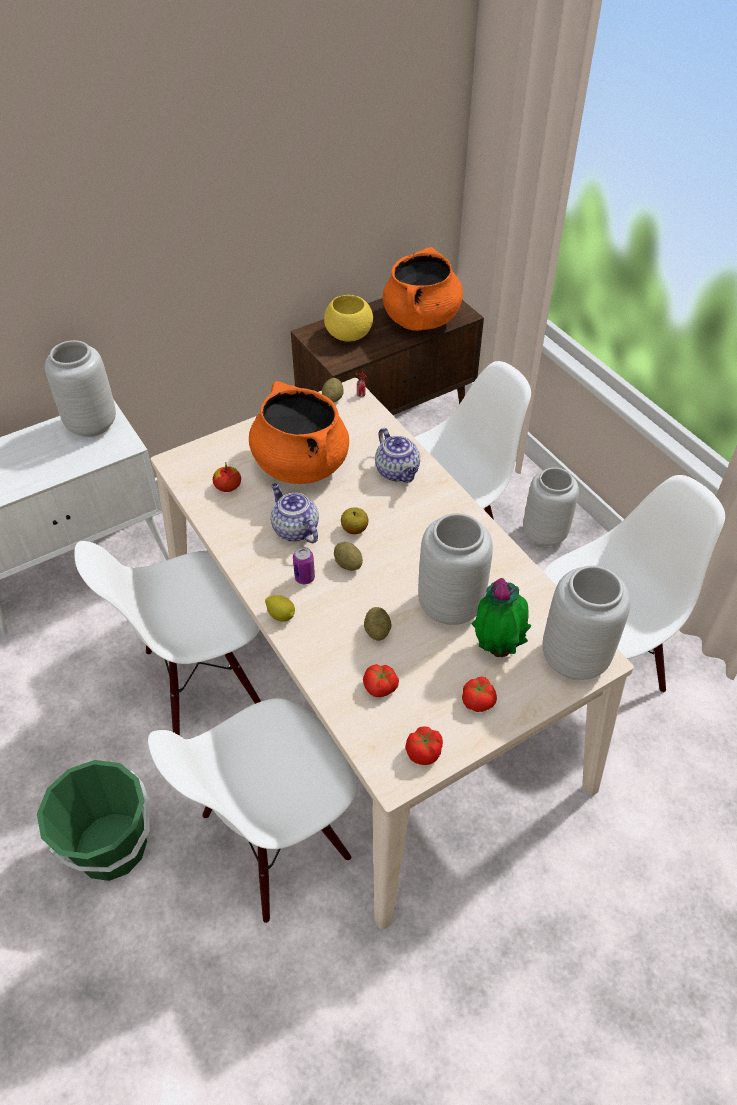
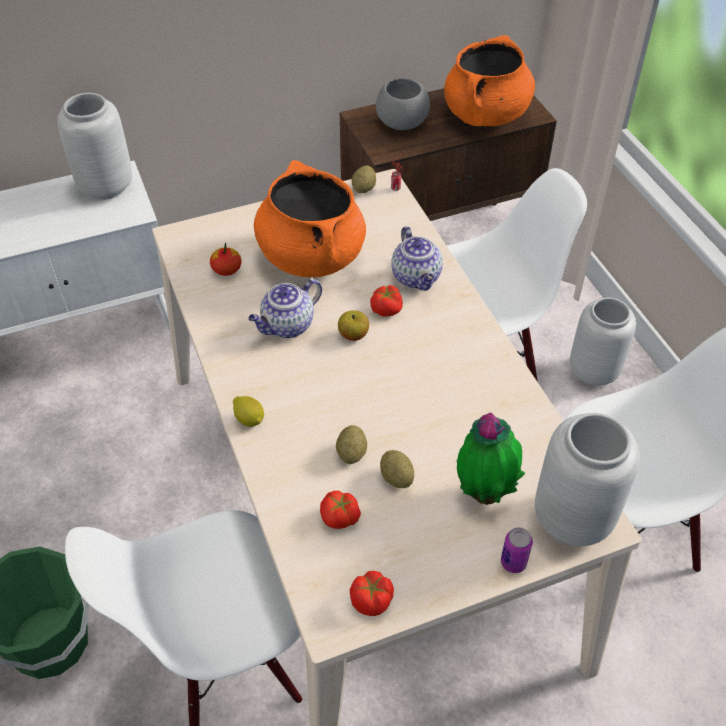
camera: 10 degrees right, 0 degrees up
white chair [74,541,261,736] -> none
teapot [271,483,319,543] -> teapot turned 105 degrees counterclockwise [248,279,322,338]
can [293,547,315,584] -> can moved to [501,528,533,573]
yellow bowl [324,295,373,342] -> grey bowl [376,78,430,130]
potato [334,542,363,571] -> potato moved to [380,450,414,488]
grey vase [418,513,493,625] -> none
tomato [462,676,497,712] -> tomato moved to [370,285,403,317]

